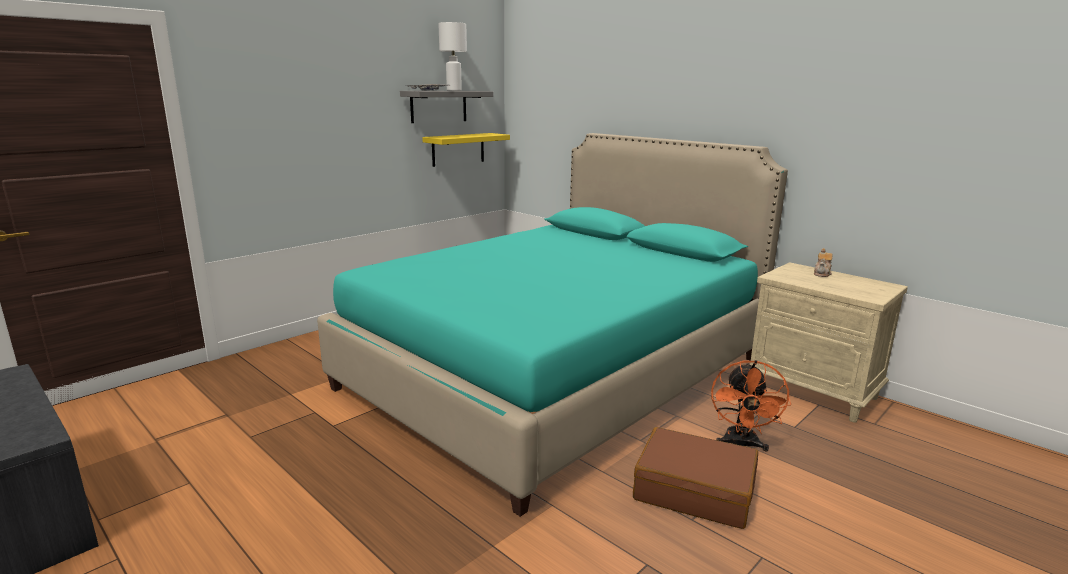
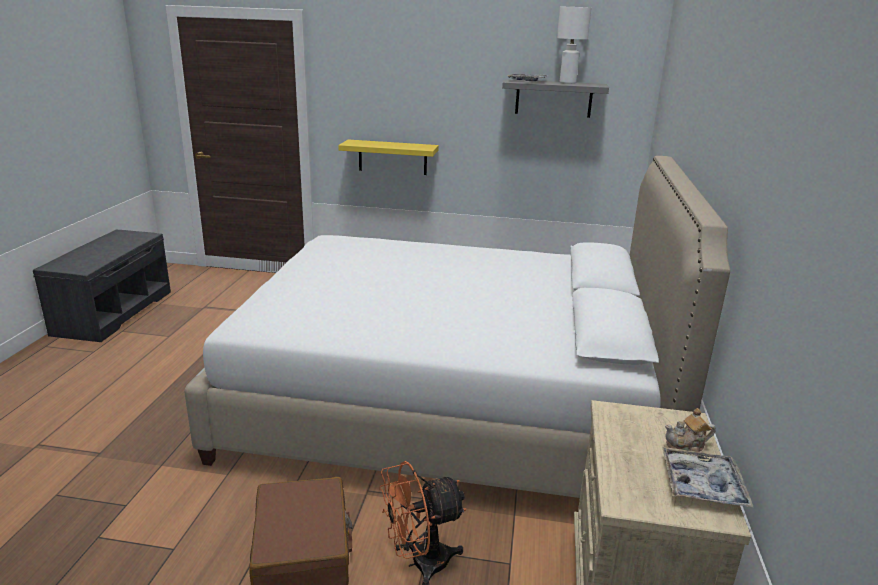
camera: 55 degrees right, 5 degrees up
turquoise bed [317,133,788,517] -> white bed [184,156,730,498]
yellow shelf [422,133,510,167] -> yellow shelf moved to [338,139,439,175]
none -> tray [662,447,754,508]

